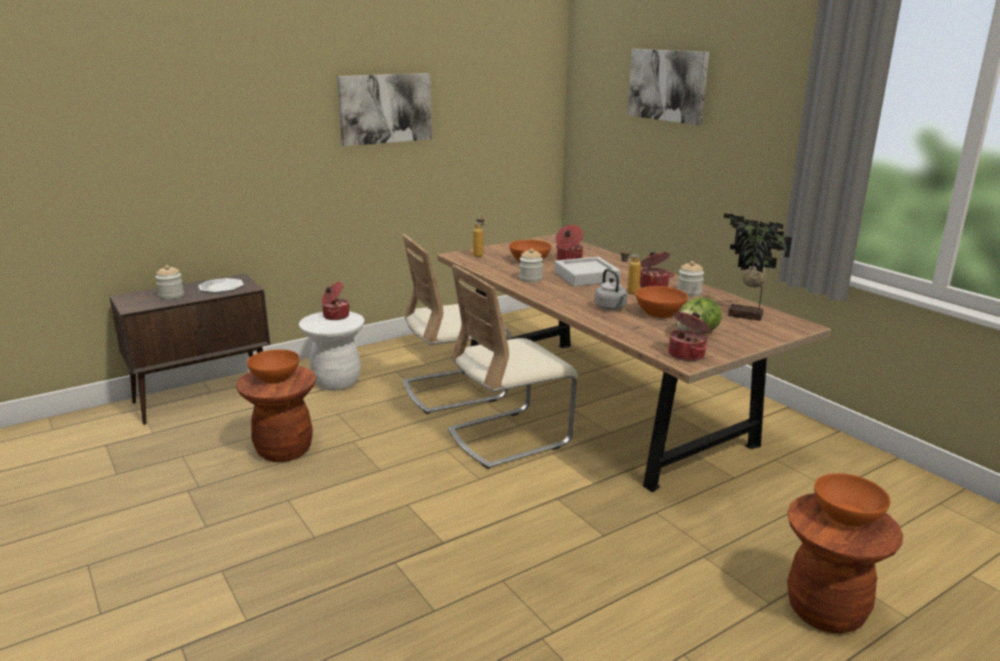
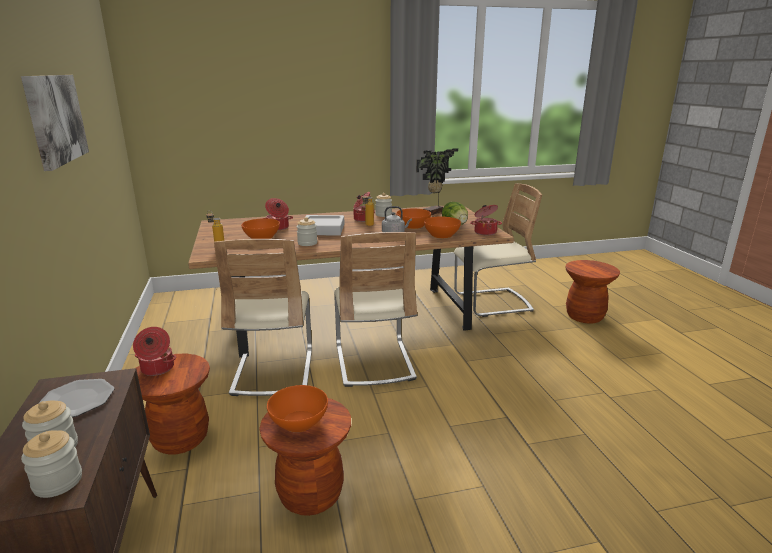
camera: 70 degrees left, 0 degrees up
white stool [299,311,365,390] -> brown stool [136,354,210,455]
picture [627,49,709,125] -> none
orange bowl [814,473,890,527] -> orange bowl moved to [424,217,461,238]
none -> jar [21,430,82,498]
none -> beige chair [454,183,542,317]

